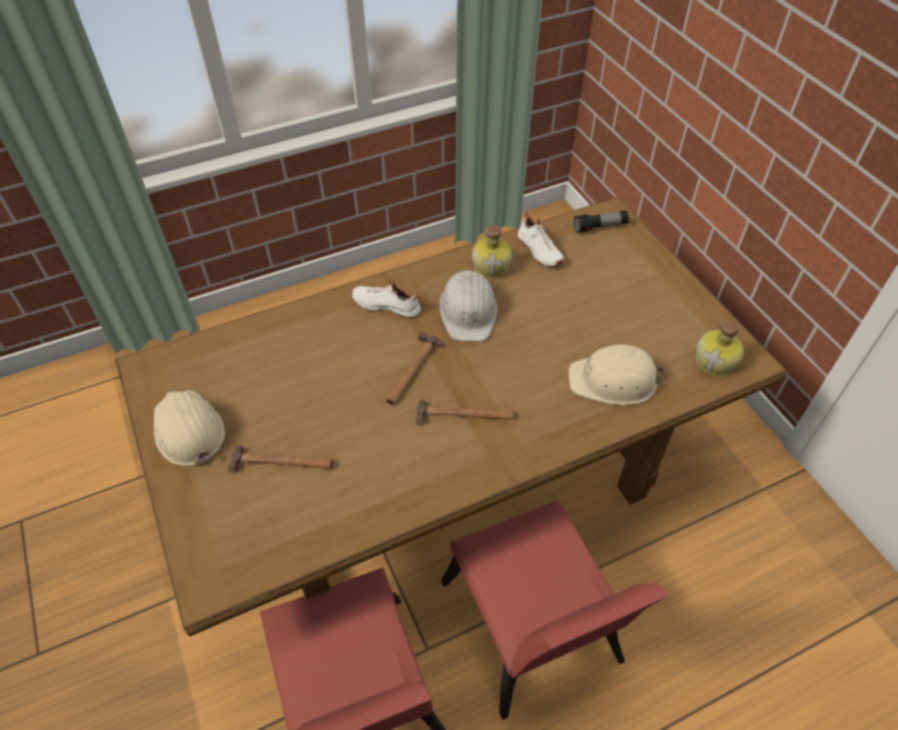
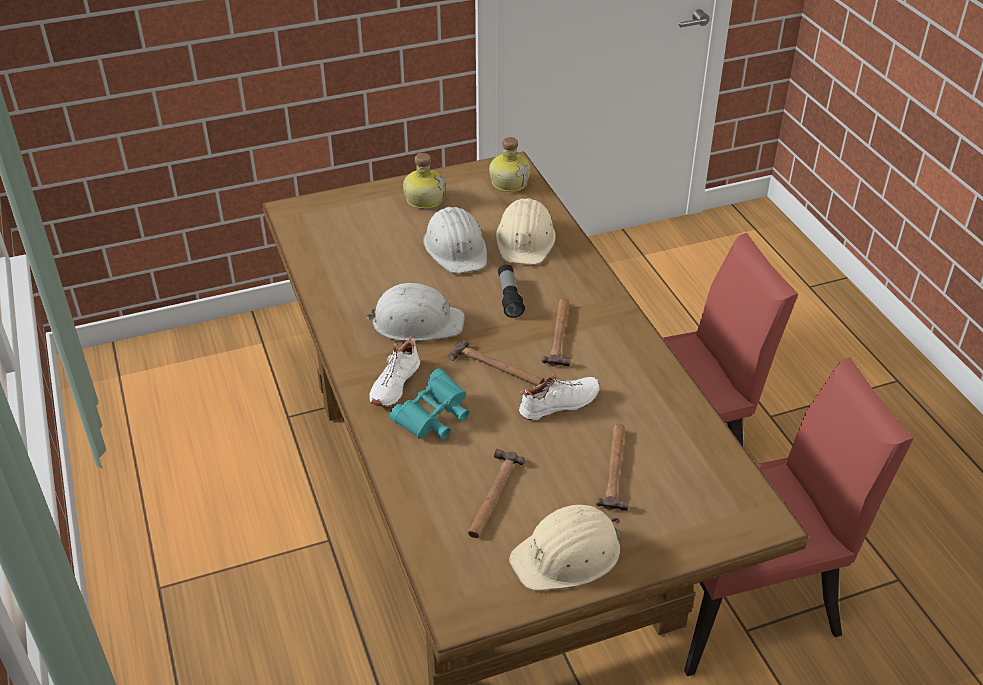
camera: 85 degrees left, 10 degrees down
bottle [472,225,512,278] -> bottle moved to [403,153,445,209]
white shoe [518,211,564,267] -> white shoe moved to [519,372,600,421]
flashlight [574,211,629,233] -> flashlight moved to [498,265,525,318]
none -> turquoise binoculars [390,369,469,439]
none -> white hard hat [423,207,487,274]
none -> hammer [468,449,525,538]

